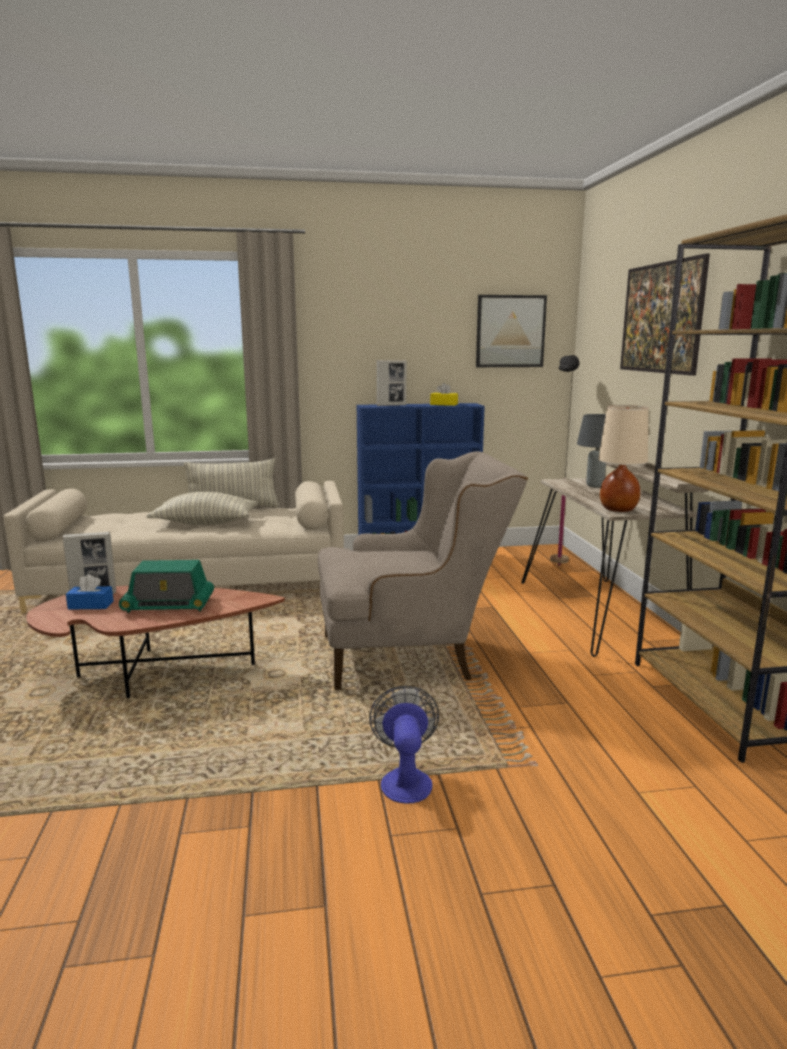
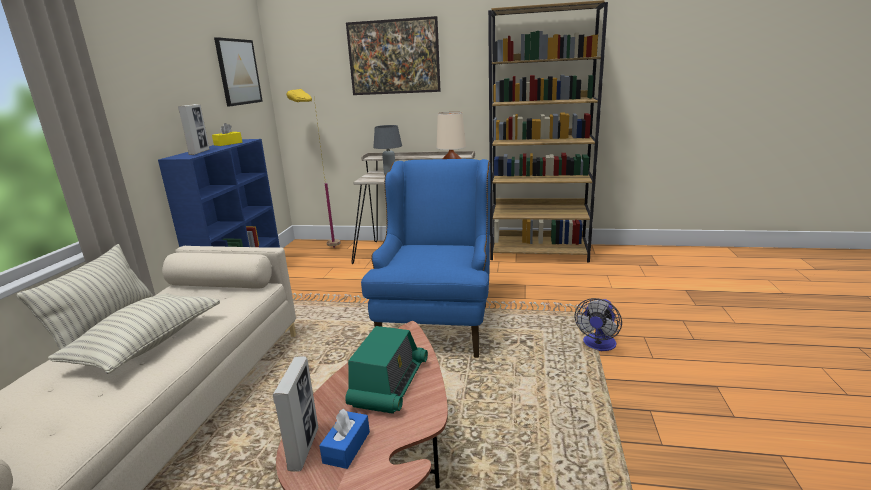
camera: 70 degrees left, 5 degrees up
beige armchair [318,451,528,690] -> blue armchair [361,159,490,358]
fan [369,686,439,803] -> fan turned 75 degrees counterclockwise [575,298,622,351]
black floor lamp [550,355,579,566] -> yellow floor lamp [287,89,341,248]

